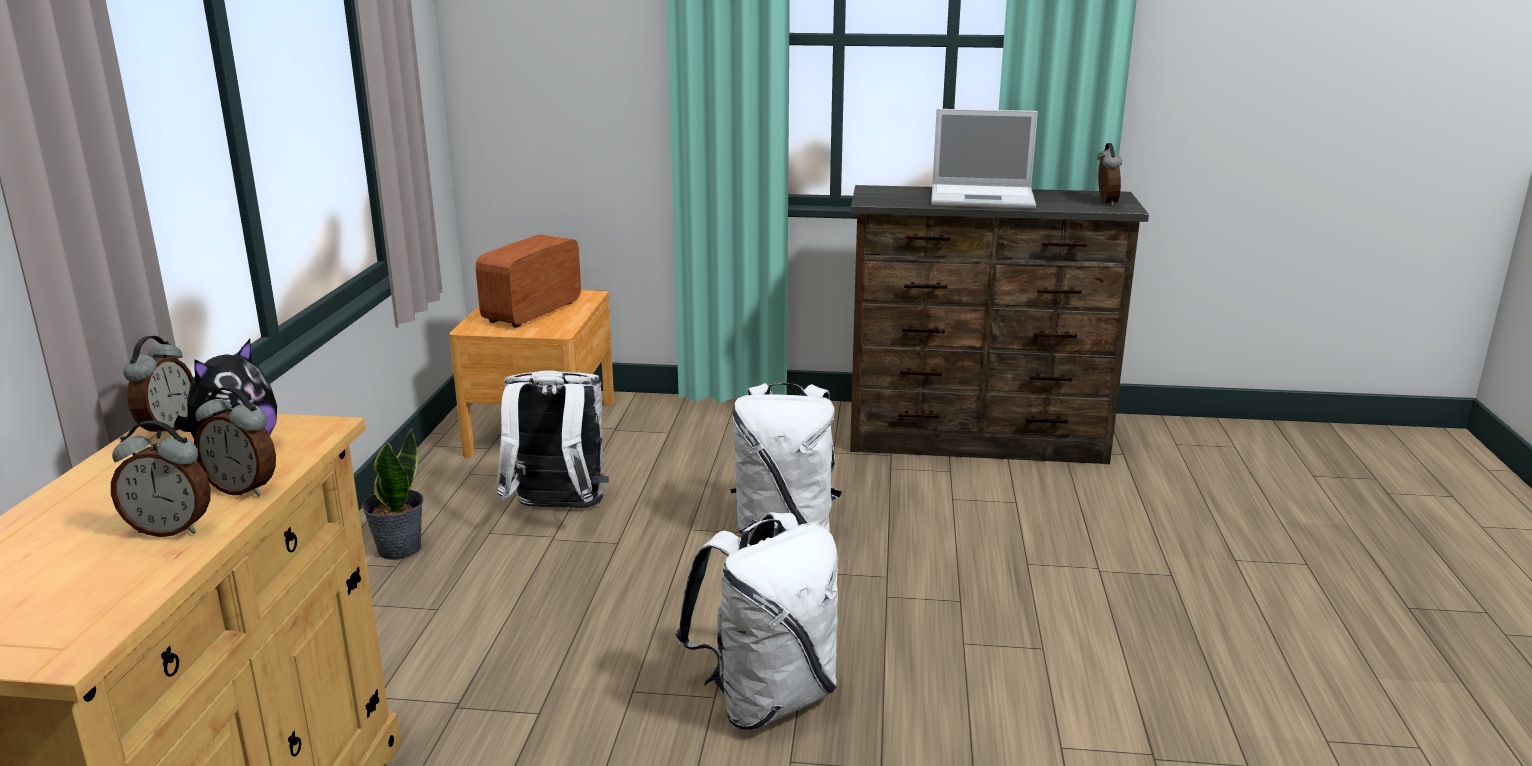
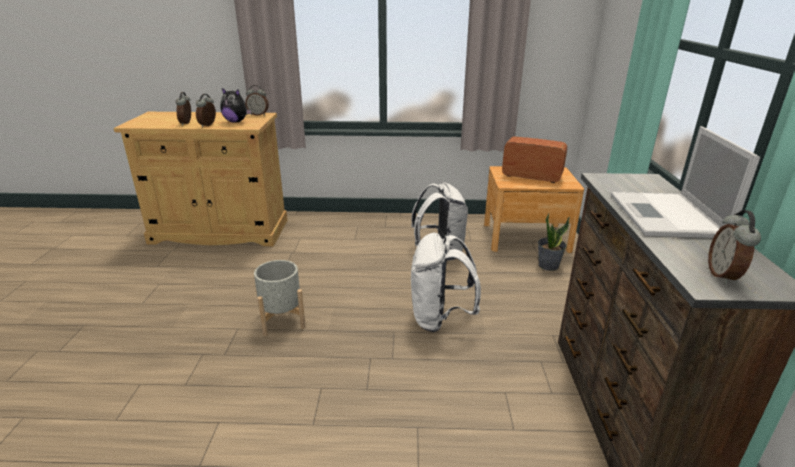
camera: 85 degrees right, 5 degrees up
potted plant [362,429,424,560] -> potted plant moved to [538,213,570,271]
white backpack [676,512,838,730] -> grey planter [254,260,306,336]
alarm clock [1097,143,1122,206] -> alarm clock turned 105 degrees clockwise [708,210,761,284]

